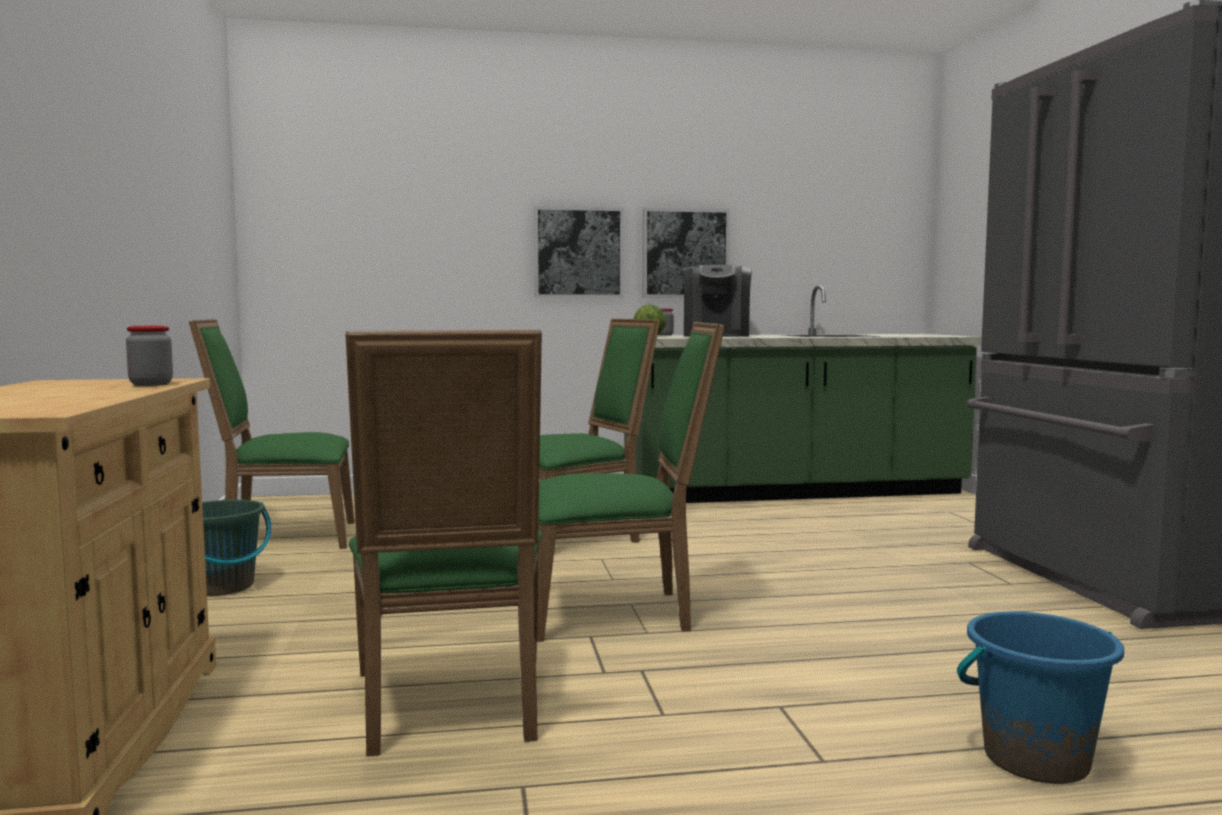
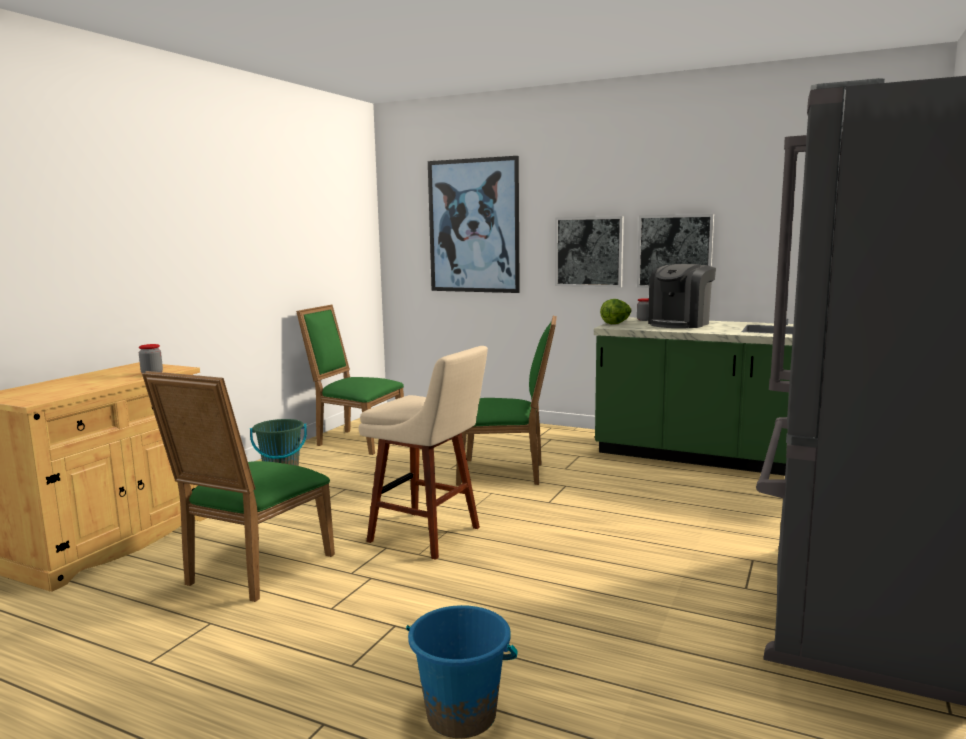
camera: 35 degrees right, 5 degrees up
green chair [537,322,725,642] -> beige stool [359,346,488,560]
none -> picture [428,156,520,293]

